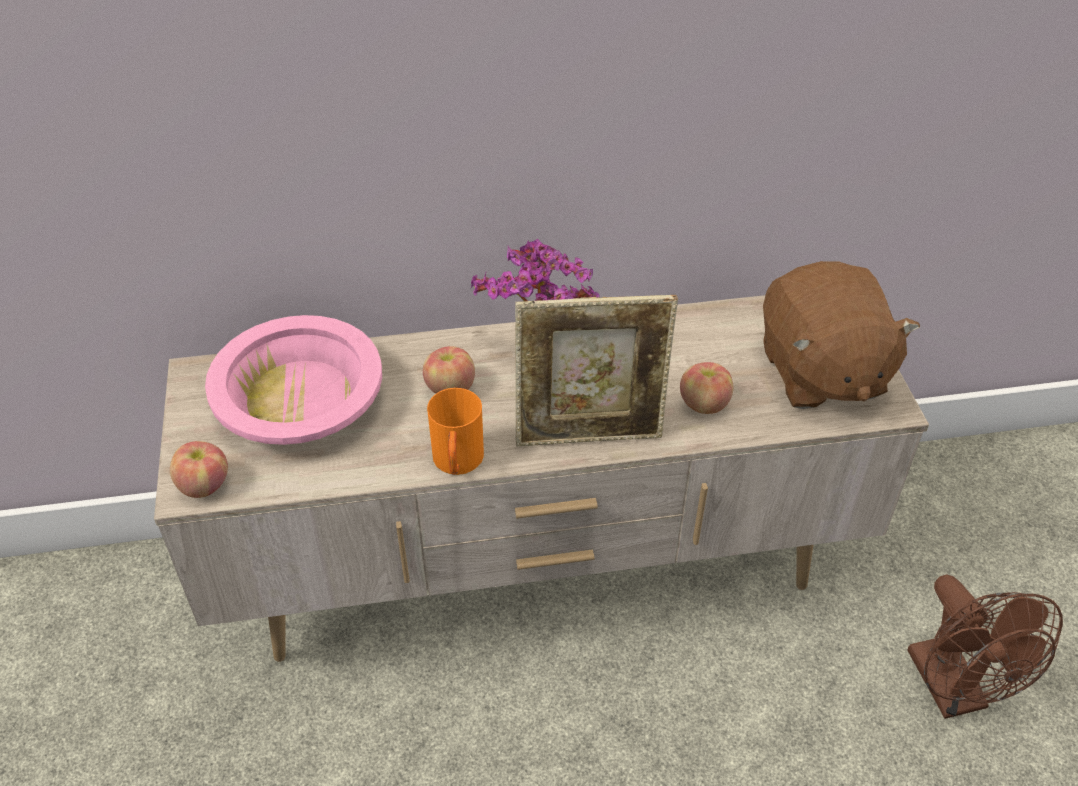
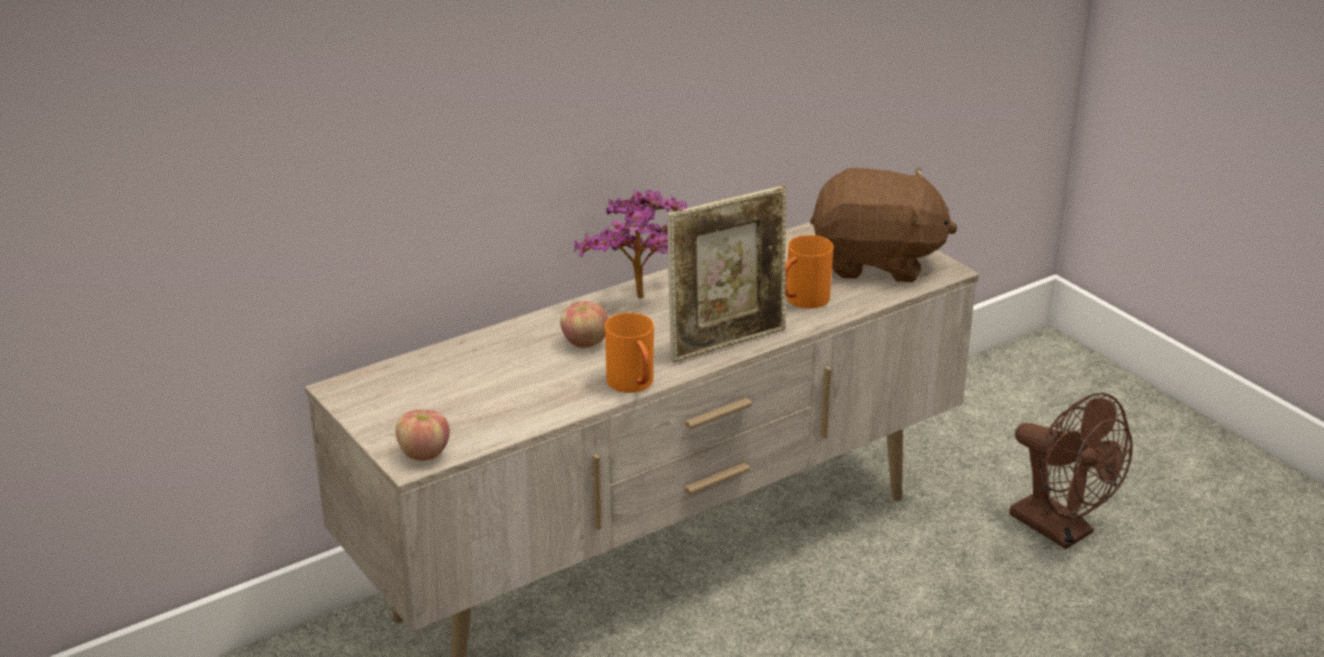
camera: 25 degrees left, 15 degrees down
pink bowl [205,315,382,445] -> none
apple [680,362,733,414] -> orange mug [785,235,834,309]
brown plush toy [763,261,920,409] -> brown plush toy turned 45 degrees counterclockwise [810,168,958,282]

